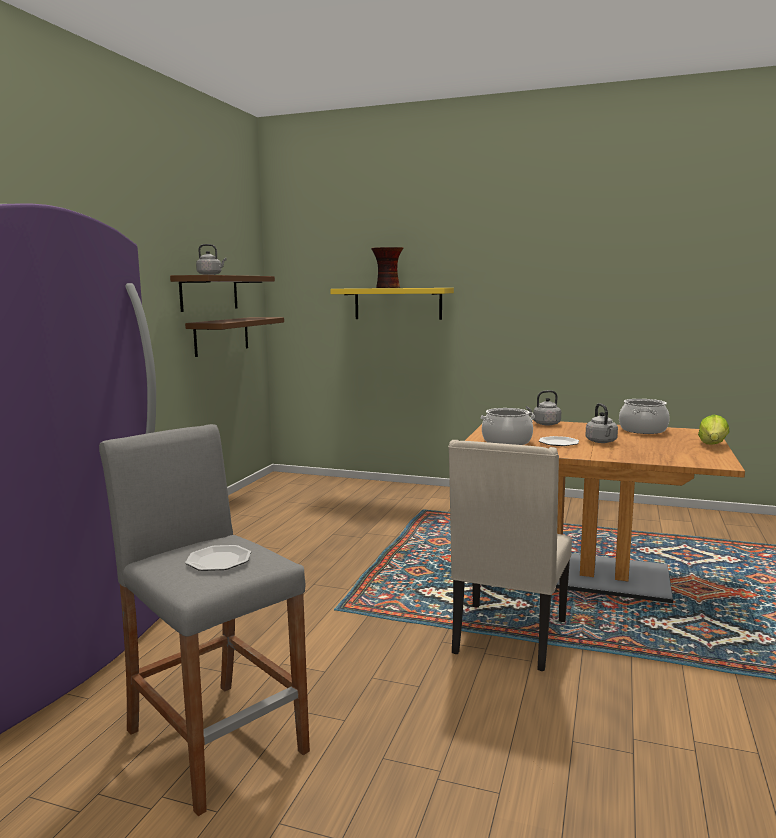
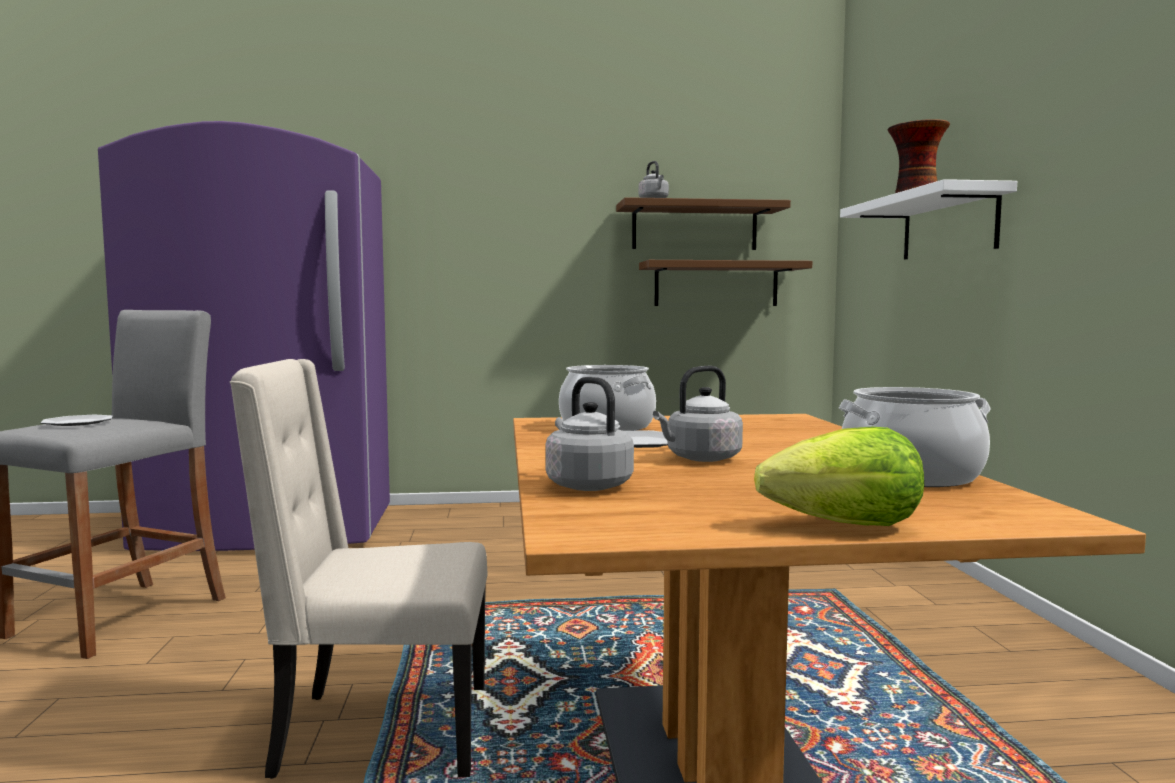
camera: 65 degrees right, 5 degrees down
yellow shelf [330,288,454,320] -> white shelf [840,179,1017,260]
grey kettle [526,390,561,425] -> grey kettle moved to [545,377,634,491]

